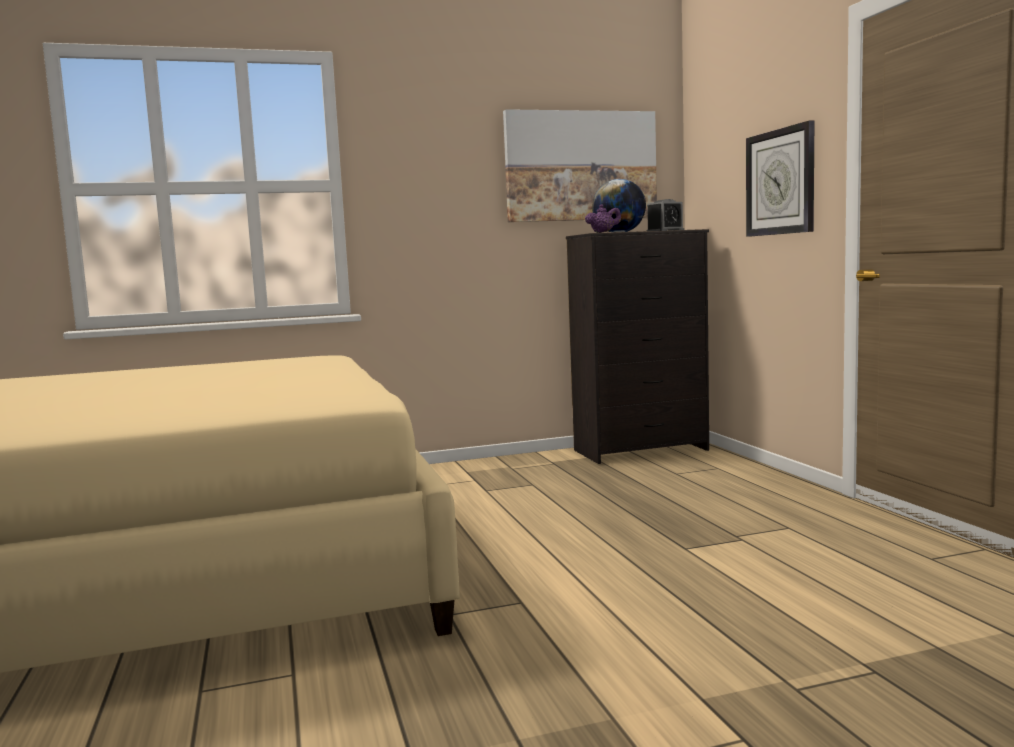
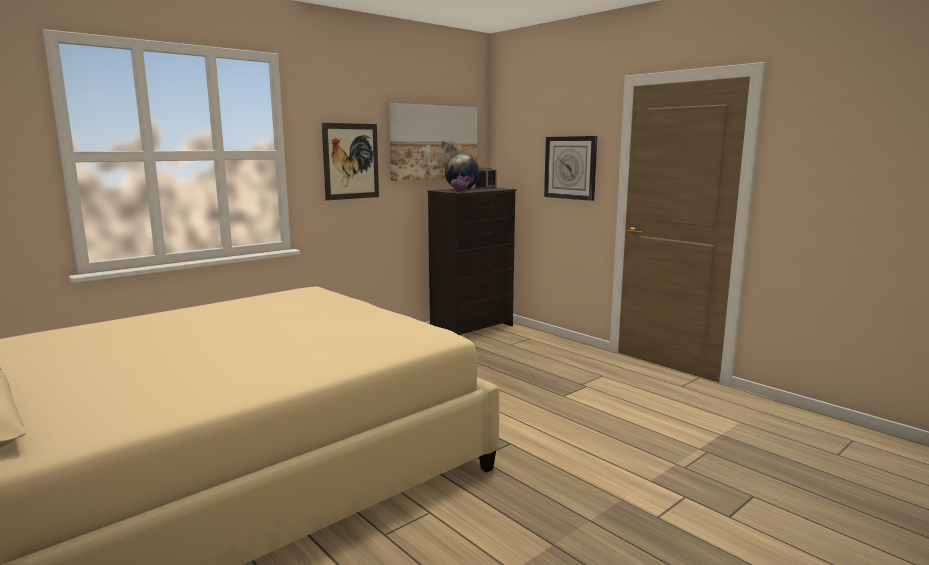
camera: 25 degrees left, 5 degrees up
none -> picture [322,123,379,200]

